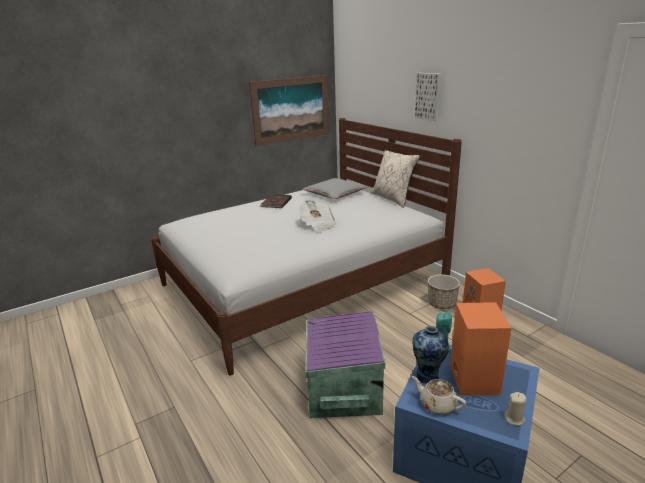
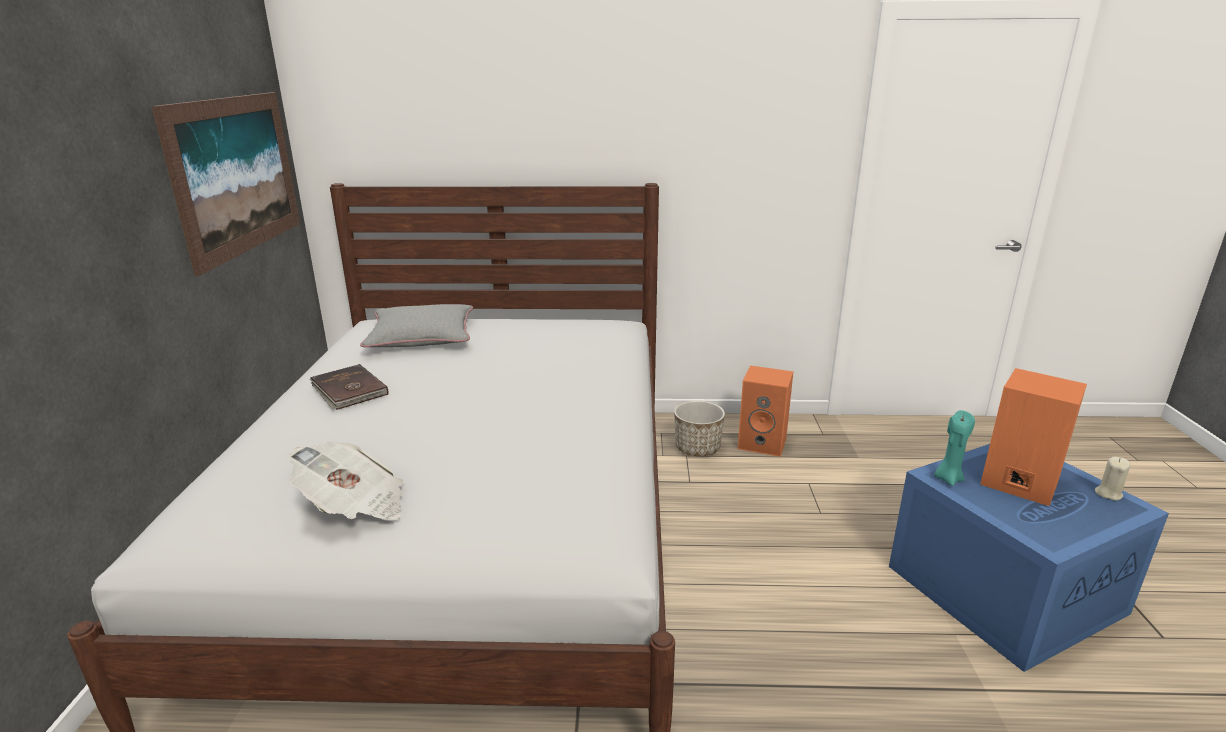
camera: 55 degrees left, 0 degrees up
newspaper [299,200,336,232] -> newspaper moved to [289,442,404,521]
purple storage box [306,311,385,418] -> none
beige pillow [371,150,420,208] -> none
beige teapot [412,376,466,414] -> none
vase [413,326,449,384] -> none
picture [415,73,442,121] -> none

